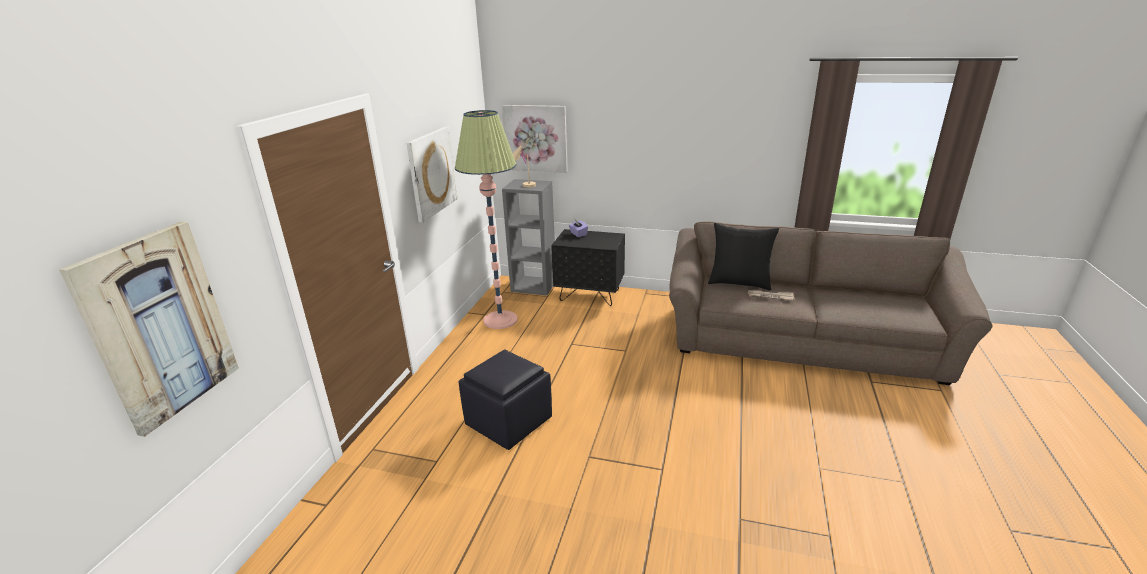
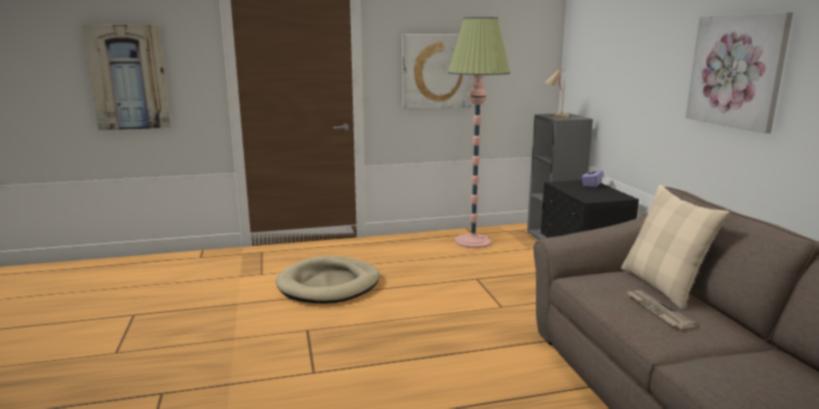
camera: 60 degrees right, 10 degrees down
black ottoman [459,350,552,450] -> beige dog bed [276,255,380,303]
picture [502,105,568,173] -> picture moved to [686,12,793,133]
black pillow [708,223,779,290] -> beige pillow [621,185,730,310]

